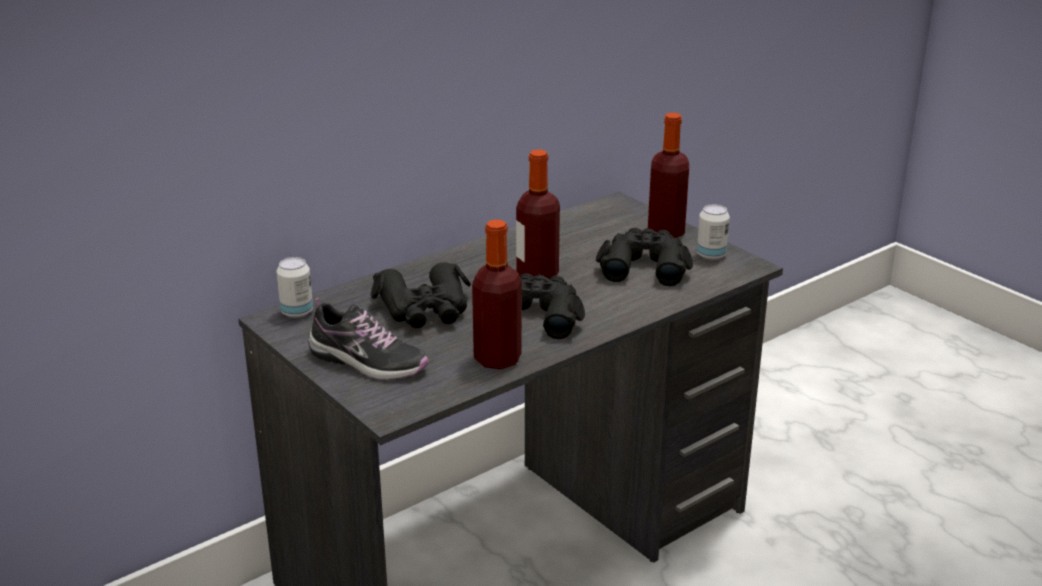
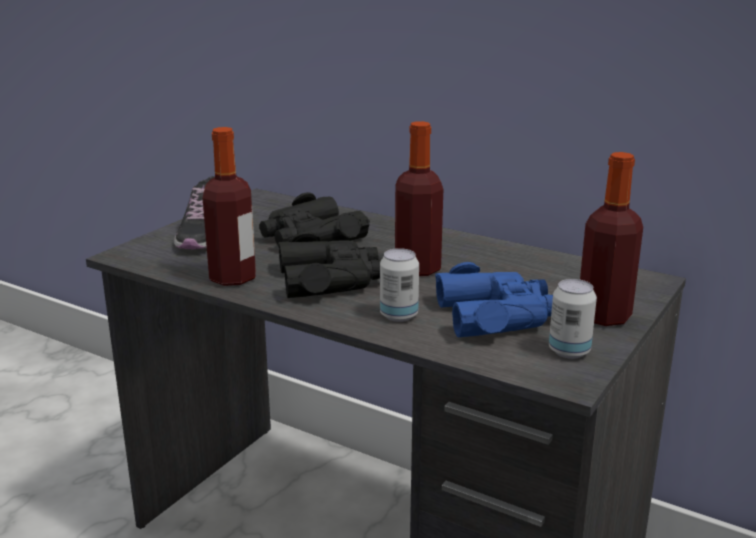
camera: 70 degrees right, 5 degrees down
can [276,257,313,318] -> can moved to [380,248,419,322]
black binoculars [596,228,693,286] -> blue binoculars [435,262,553,338]

